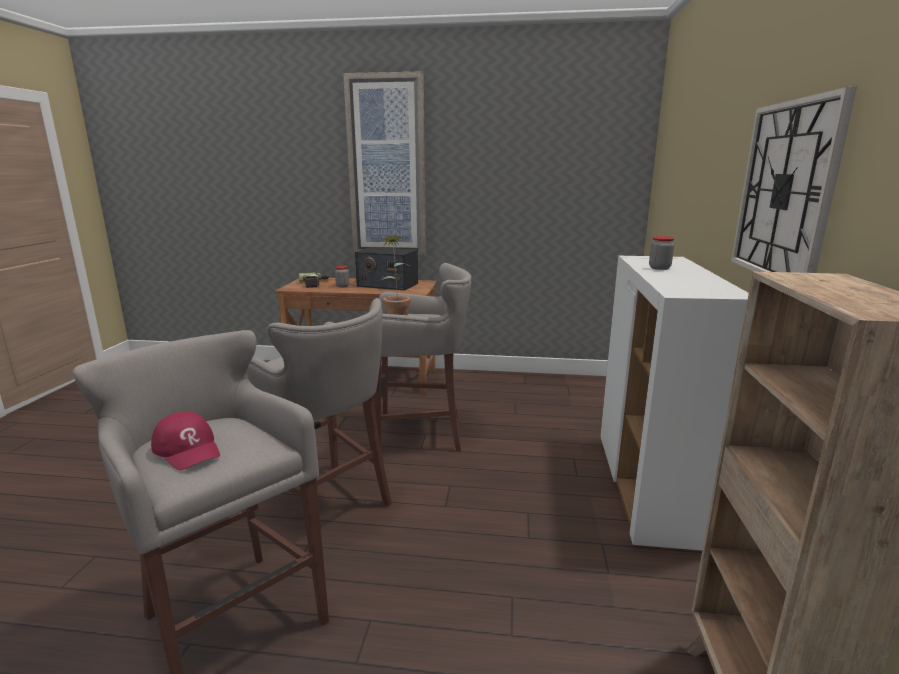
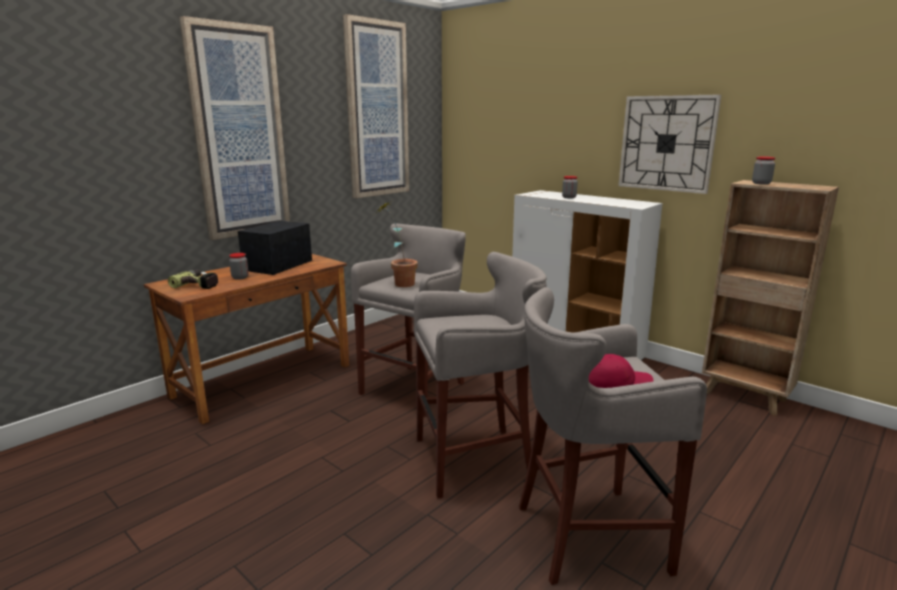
camera: 55 degrees left, 0 degrees up
radio [355,247,418,290] -> radio turned 150 degrees clockwise [238,221,312,275]
none -> picture [343,14,409,198]
none -> jar [752,156,775,185]

